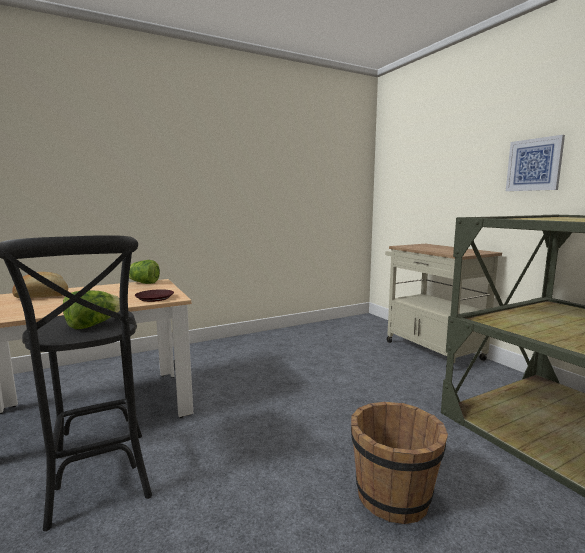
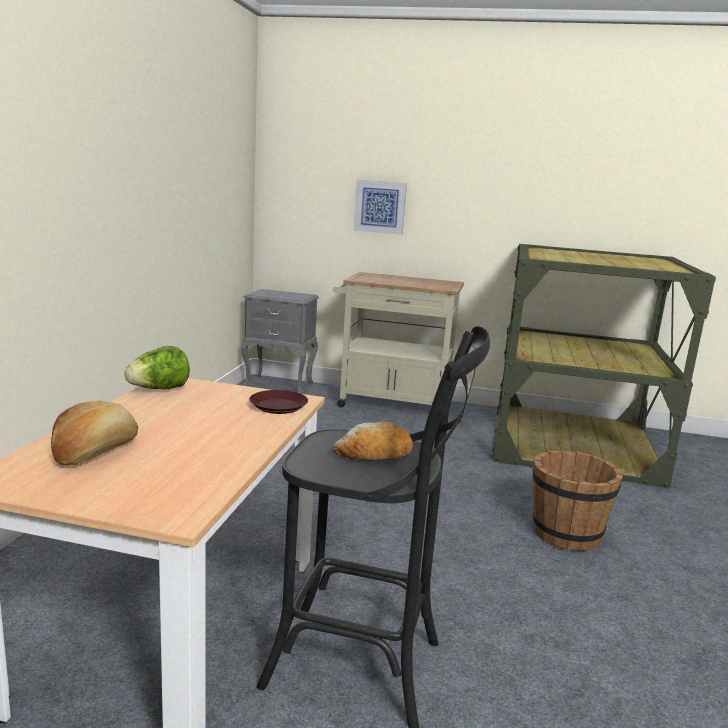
camera: 50 degrees left, 5 degrees up
lettuce [63,290,120,329] -> bread [333,422,413,461]
picture [506,135,565,191] -> picture moved to [354,180,407,235]
none -> grey nightstand [241,289,319,394]

